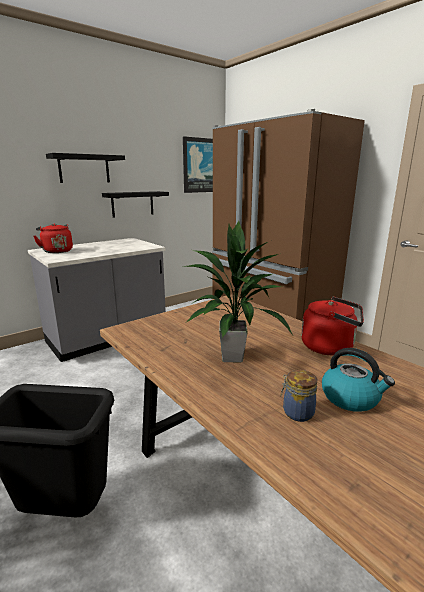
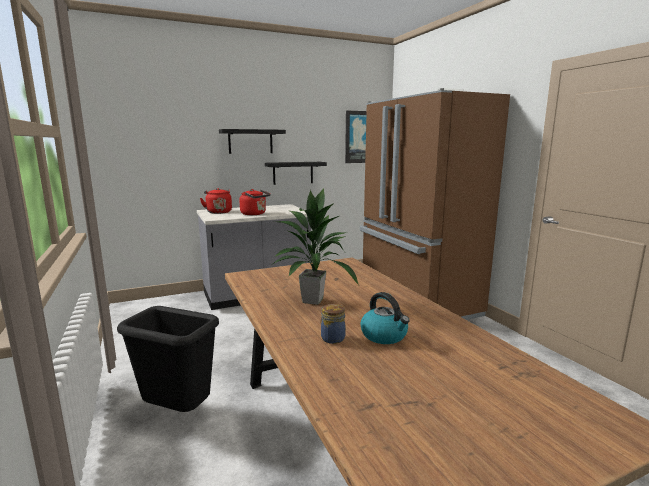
camera: 15 degrees right, 5 degrees down
red kettle [301,297,364,355] -> red kettle moved to [239,189,271,215]

